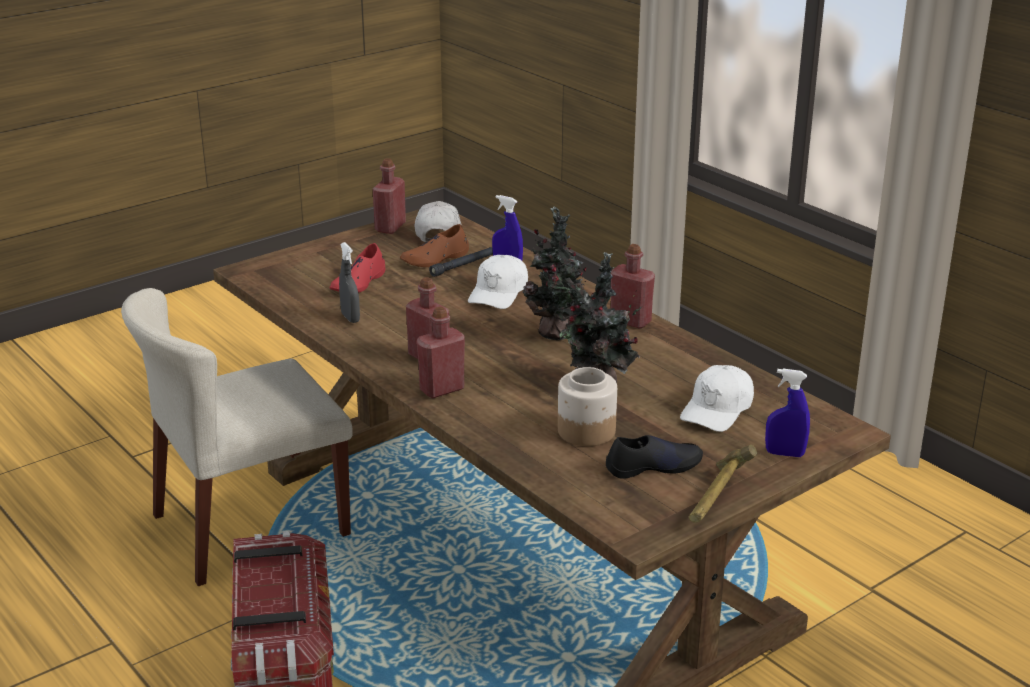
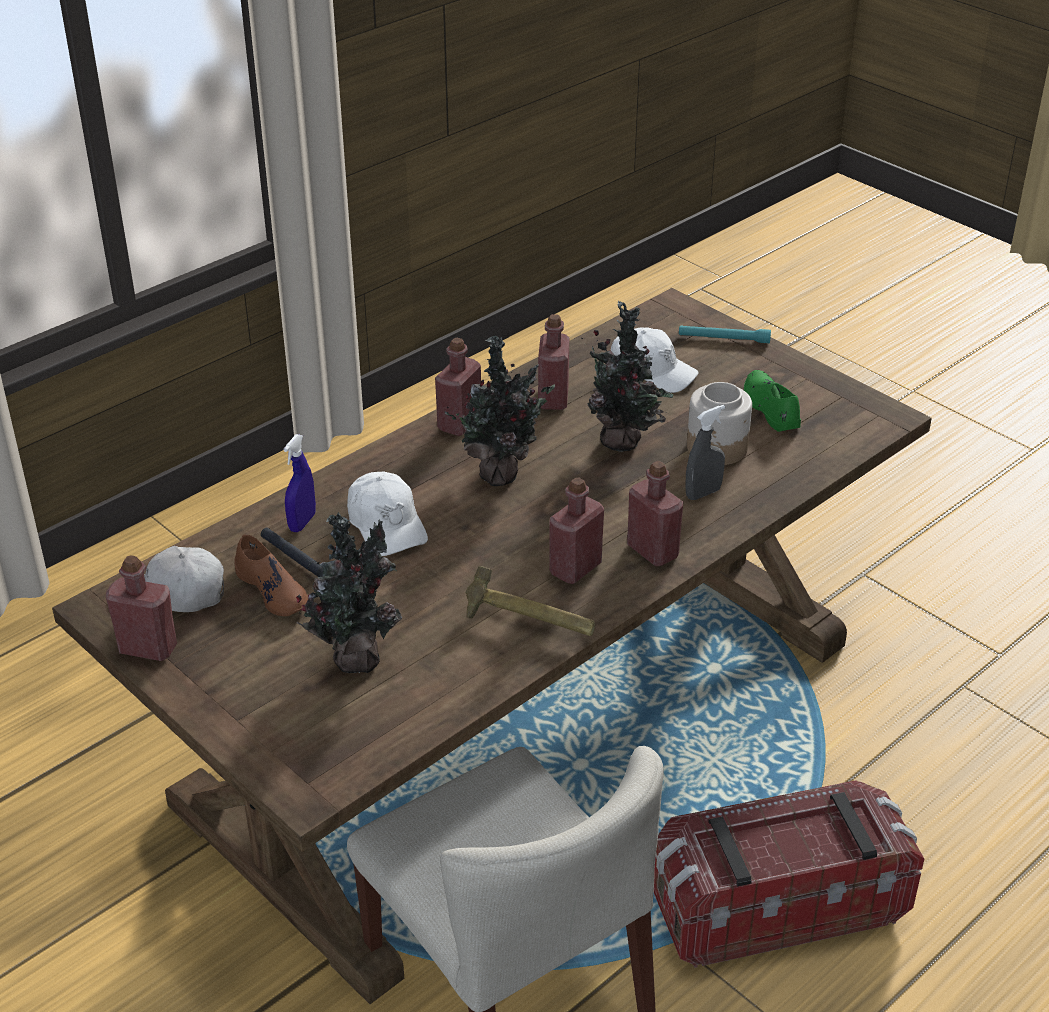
camera: 95 degrees left, 10 degrees up
red shoe [330,243,385,293] -> potted plant [296,512,402,673]
grey spray bottle [339,242,360,323] -> grey spray bottle moved to [686,405,725,500]
white cap [468,255,528,309] -> white cap turned 45 degrees clockwise [347,472,428,556]
black shoe [606,435,703,479] -> green shoe [744,370,801,432]
hammer [689,445,757,523] -> hammer moved to [465,566,595,636]
blue spray bottle [765,369,810,457] -> turquoise flashlight [679,326,771,343]
none -> red bottle [538,314,569,410]

